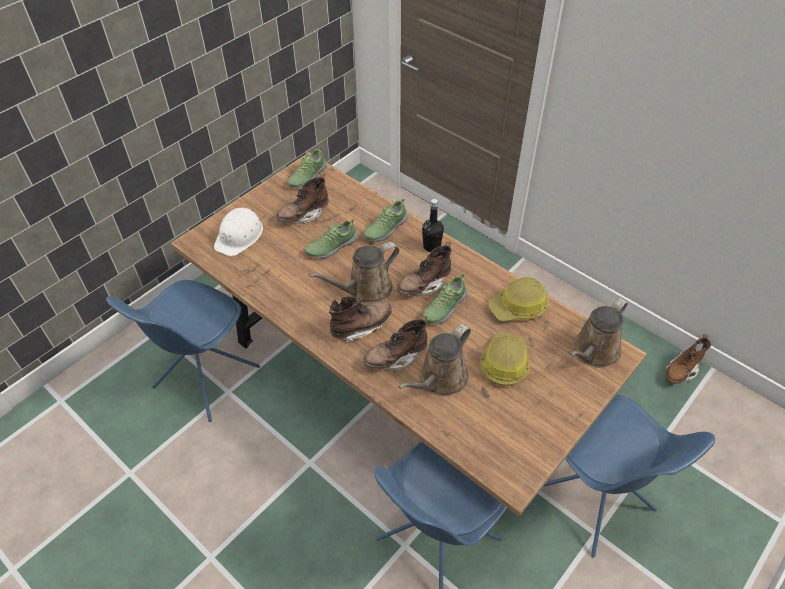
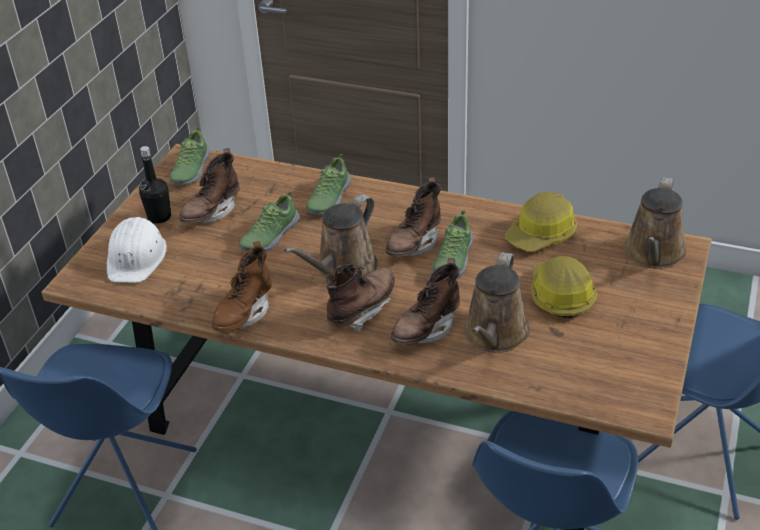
camera: 20 degrees left, 10 degrees down
black bottle [422,199,444,252] -> black bottle moved to [139,146,171,224]
brown boot [665,335,711,384] -> brown boot moved to [212,241,272,332]

